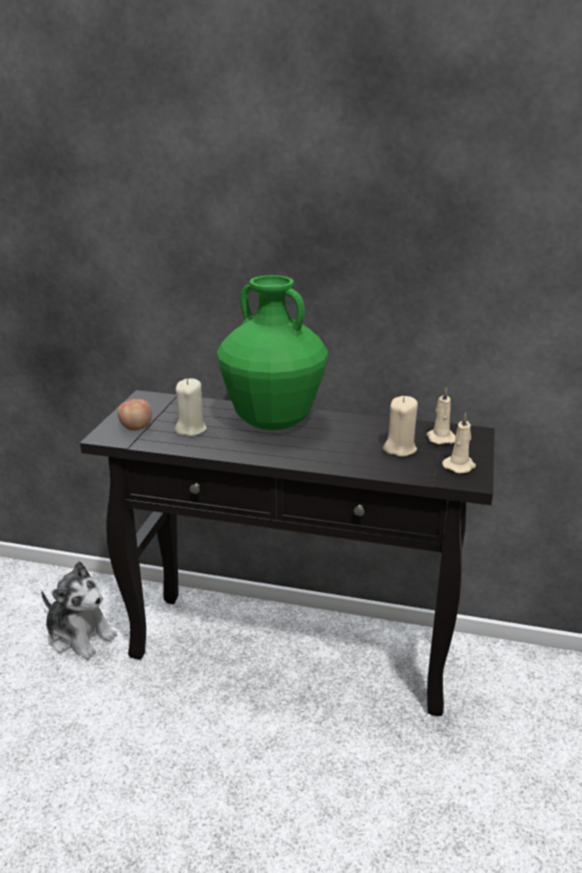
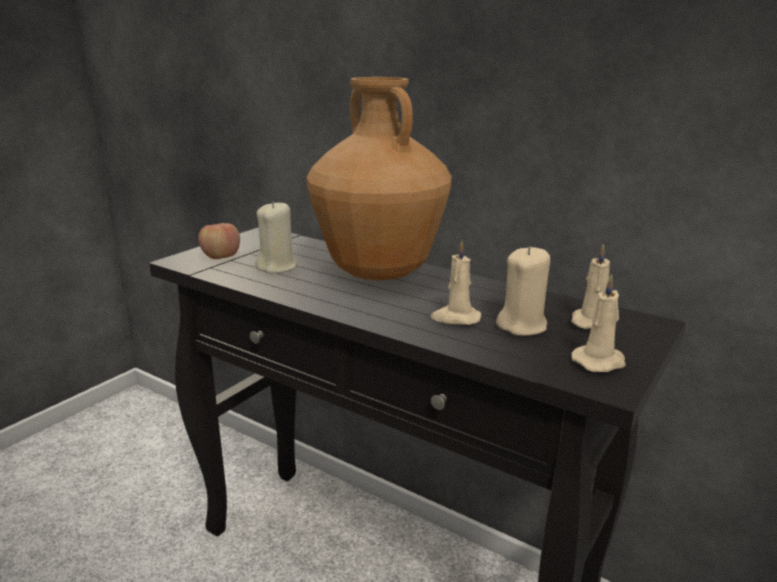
camera: 20 degrees right, 5 degrees down
plush toy [41,561,117,660] -> none
green vase [217,275,328,430] -> brown vase [307,77,452,280]
none -> beige candle [431,240,481,325]

